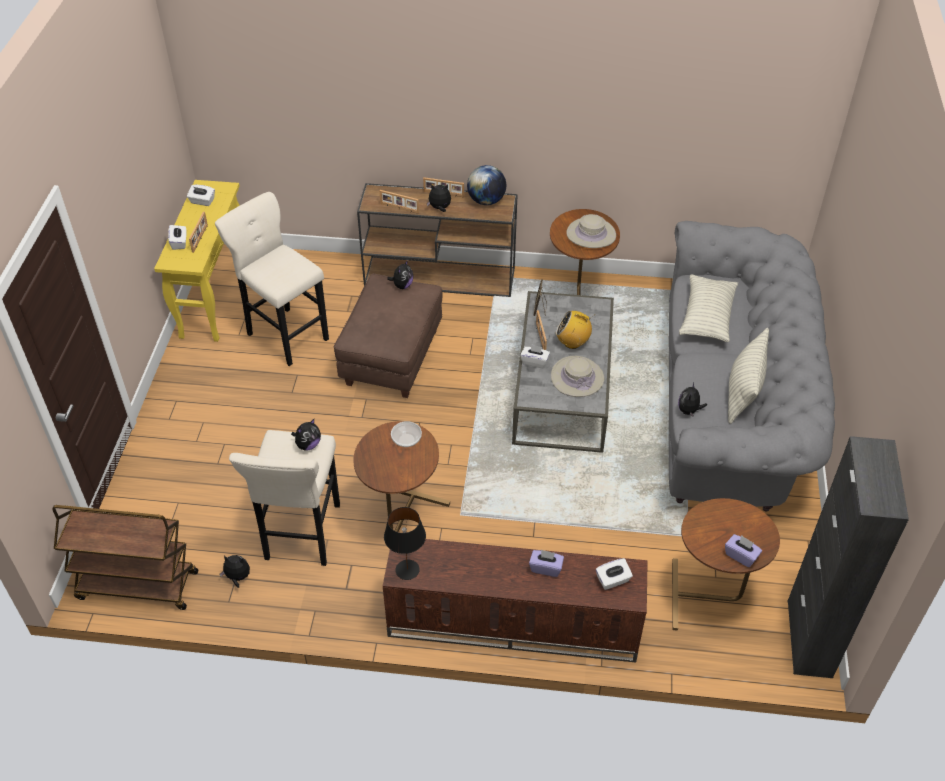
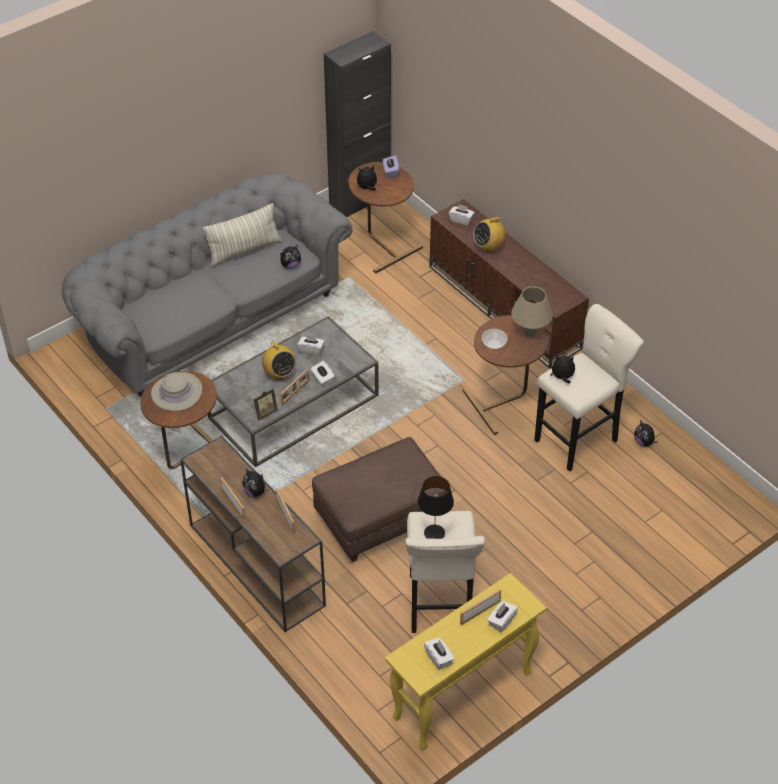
camera: 135 degrees left, 0 degrees up
brown cart [52,505,198,610] -> none
black table lamp [384,507,426,580] -> black table lamp moved to [418,476,454,539]
plush toy [387,260,413,289] -> plush toy moved to [357,166,377,191]
globe [467,165,506,205] -> none
purple tissue box [529,549,564,577] -> radio [473,216,506,253]
beige hat [551,356,604,397] -> white tissue box [297,335,324,356]
pillow [679,274,738,342] -> none
none -> beige table lamp [511,286,553,337]

